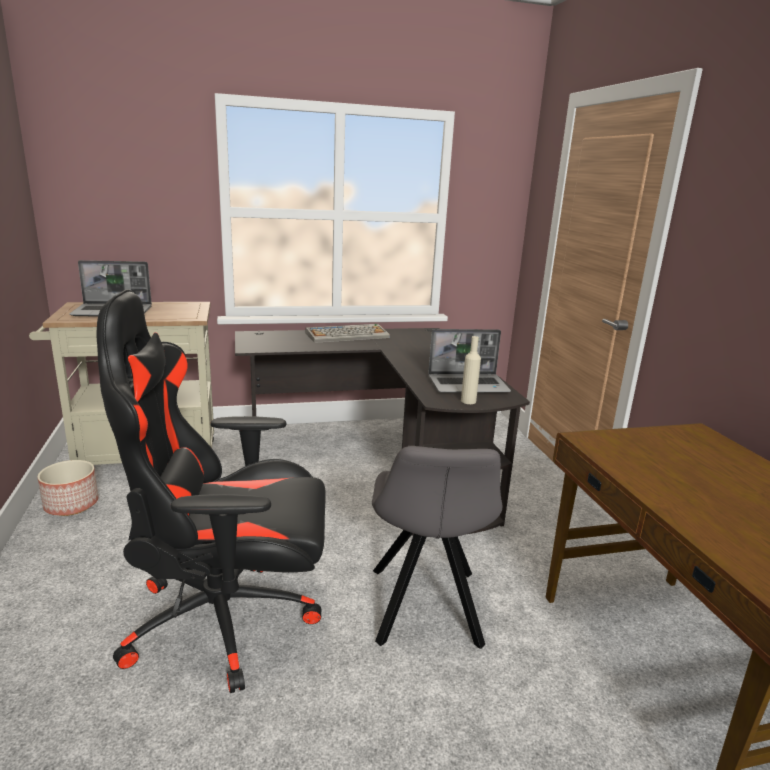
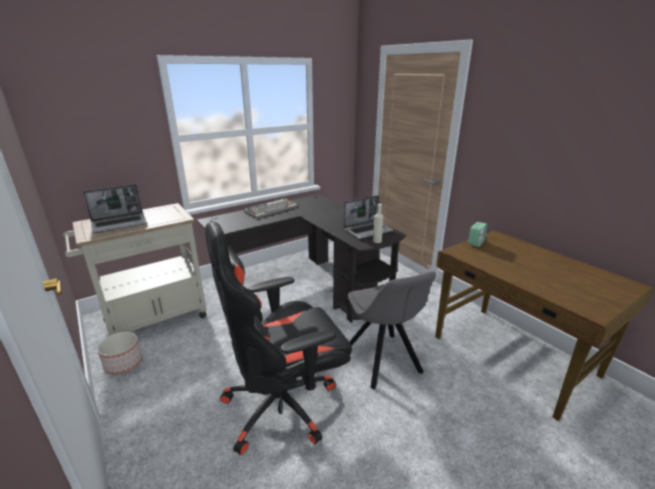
camera: 20 degrees left, 5 degrees up
none -> alarm clock [468,222,488,247]

